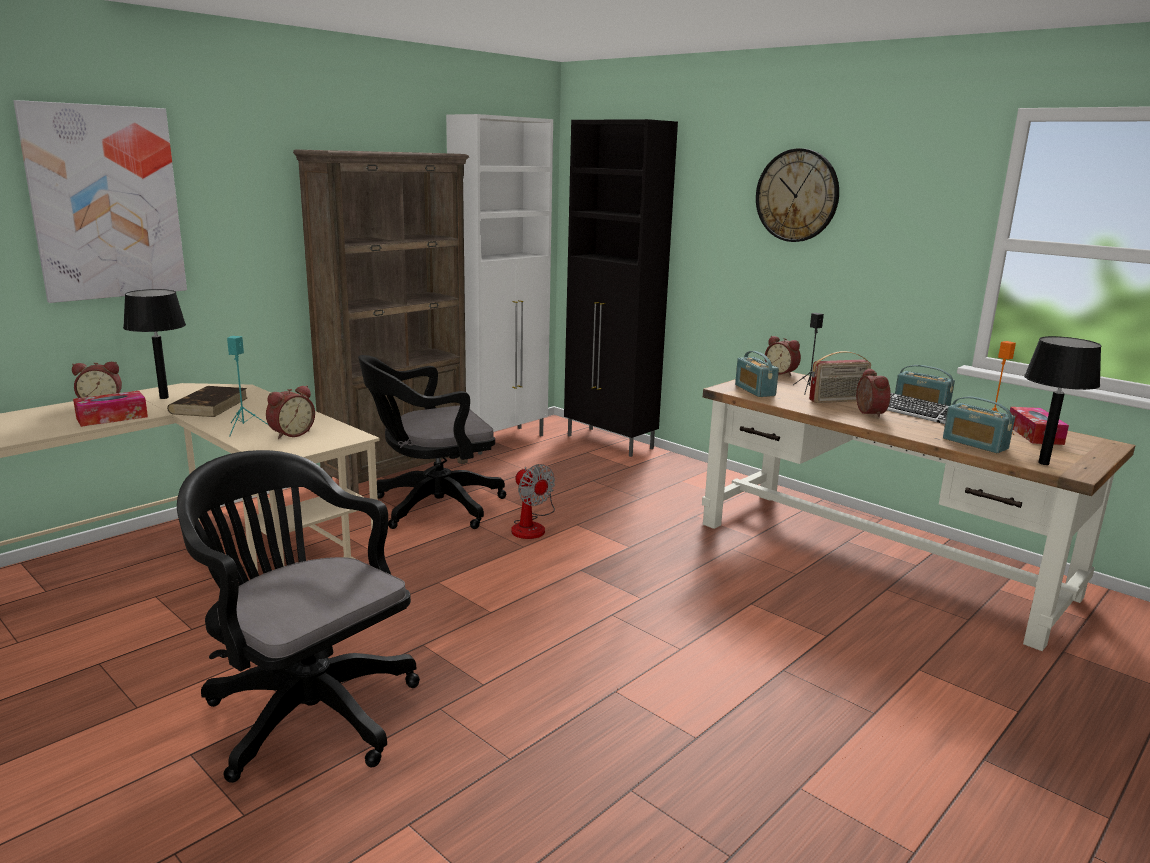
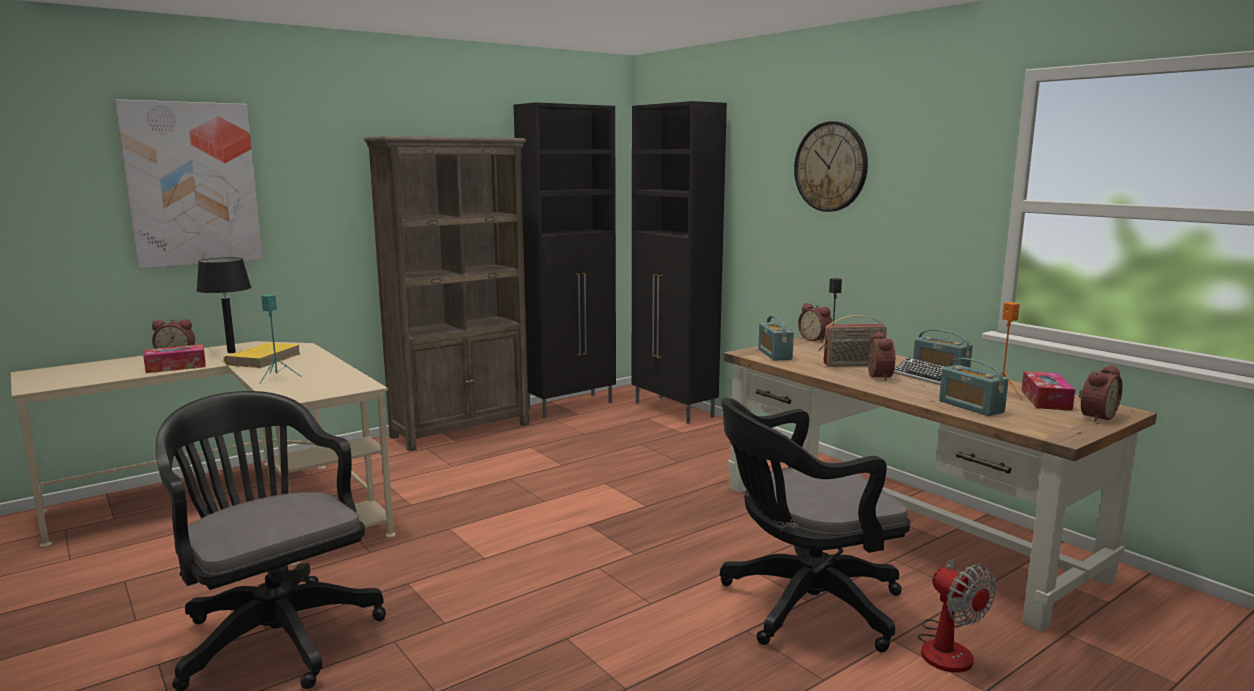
camera: 10 degrees right, 5 degrees down
brown book [167,386,247,417] -> yellow book [223,342,301,368]
alarm clock [266,385,315,439] -> alarm clock moved to [1079,365,1123,422]
black office chair [358,355,506,529] -> black office chair moved to [720,398,910,653]
white cabinet [446,114,553,455] -> black cabinet [514,102,616,418]
fan [511,464,555,539] -> fan moved to [918,559,996,673]
black table lamp [1024,336,1101,465] -> none

